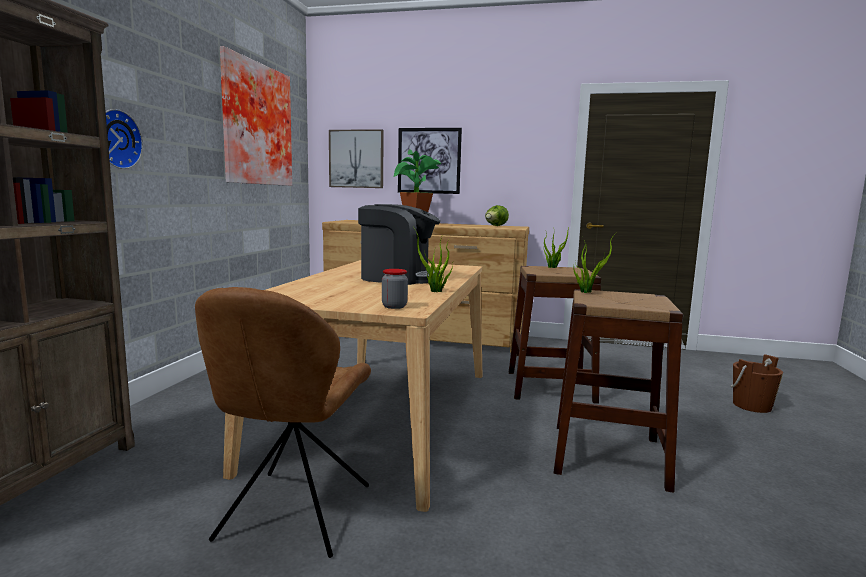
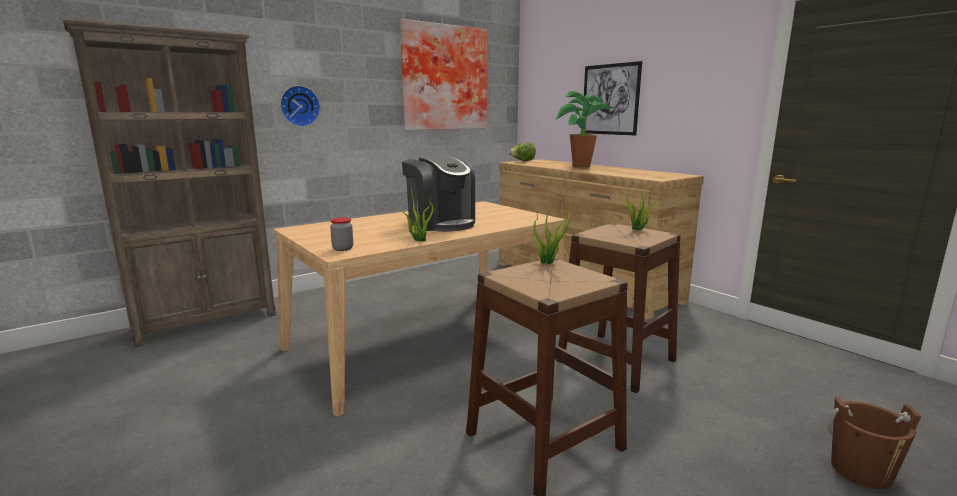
camera: 40 degrees right, 5 degrees up
brown chair [195,287,371,558] -> none
picture [329,130,384,188] -> none
lettuce [485,205,509,226] -> lettuce moved to [508,142,536,161]

